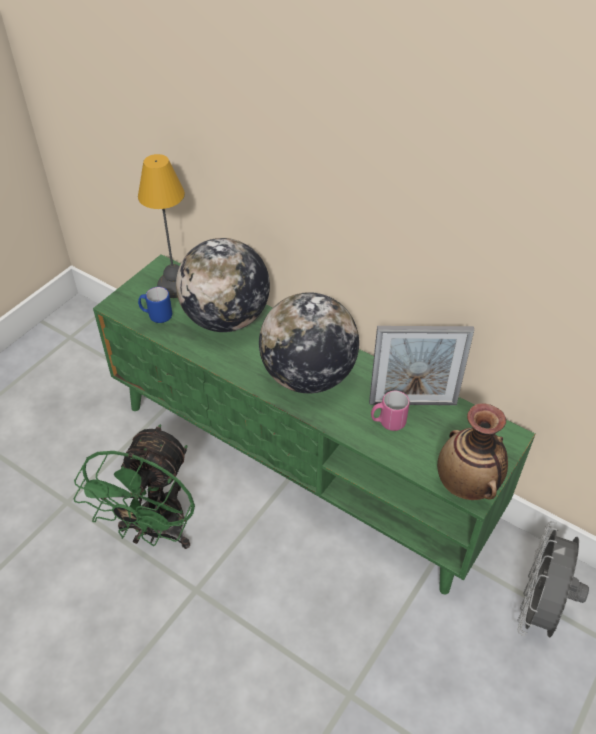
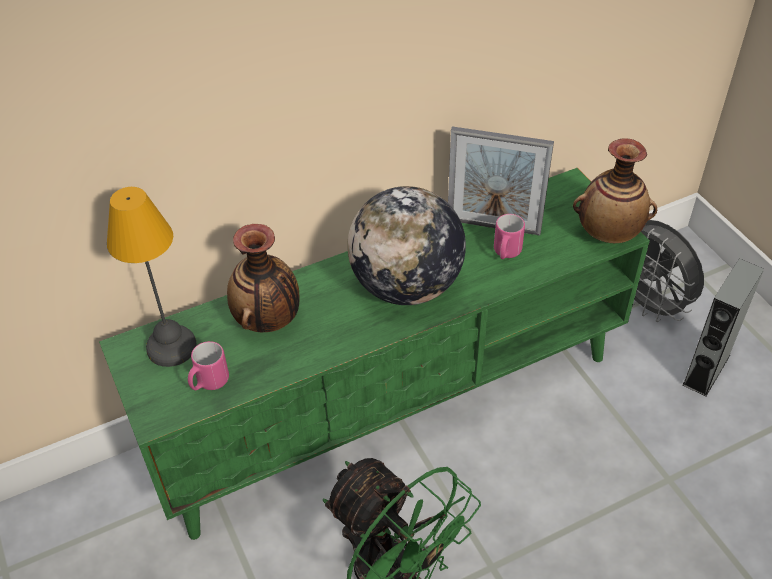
camera: 60 degrees left, 0 degrees up
blue mug [138,287,172,323] -> pink mug [188,341,229,390]
globe [176,238,270,332] -> vase [227,224,299,332]
picture frame [369,326,474,405] -> picture frame turned 75 degrees clockwise [448,126,554,235]
none -> grey speaker [682,258,764,397]

